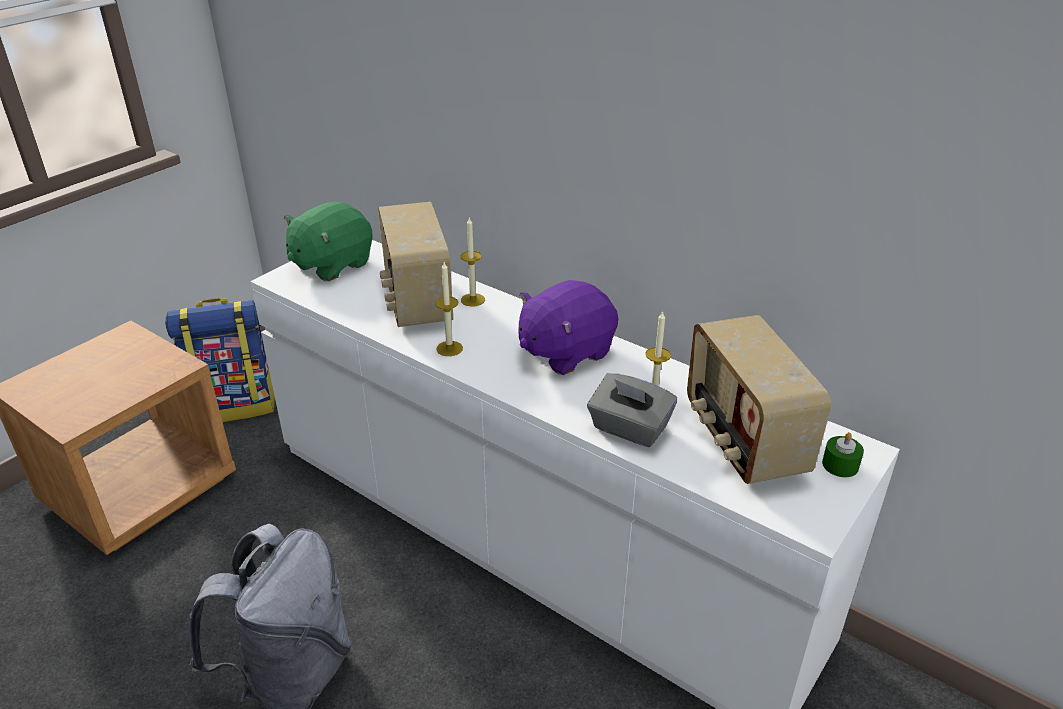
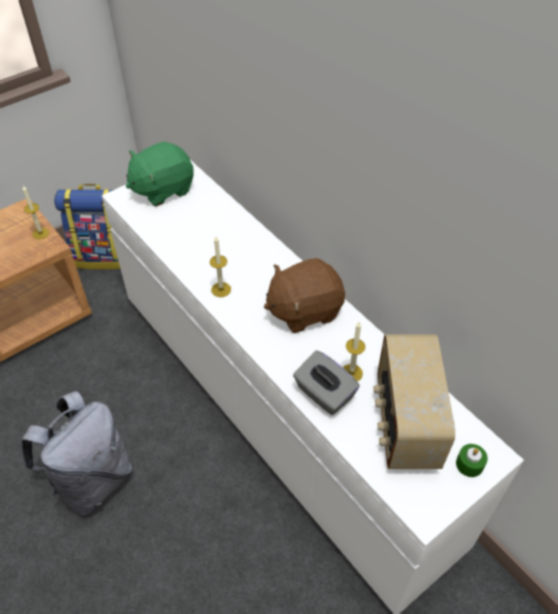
camera: 15 degrees right, 15 degrees up
radio [378,202,453,327] -> none
candle [460,218,485,307] -> candle moved to [23,186,49,239]
purple plush toy [519,280,618,375] -> brown plush toy [264,258,345,333]

